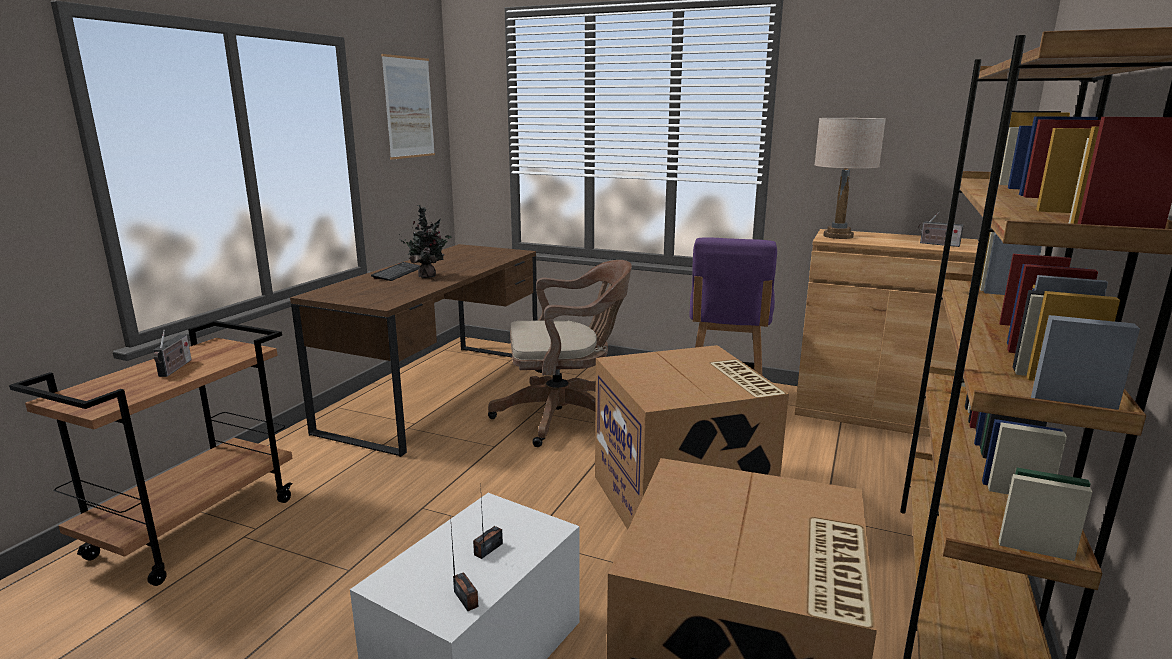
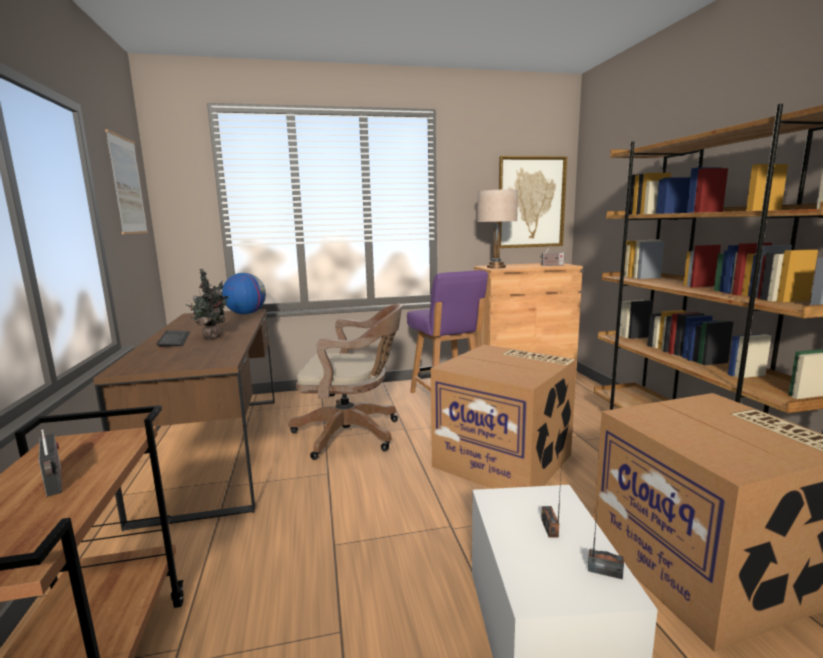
camera: 35 degrees left, 5 degrees down
brown office chair [488,260,632,447] -> brown office chair turned 45 degrees clockwise [289,304,402,460]
none -> globe [222,273,266,314]
none -> picture [498,156,567,248]

